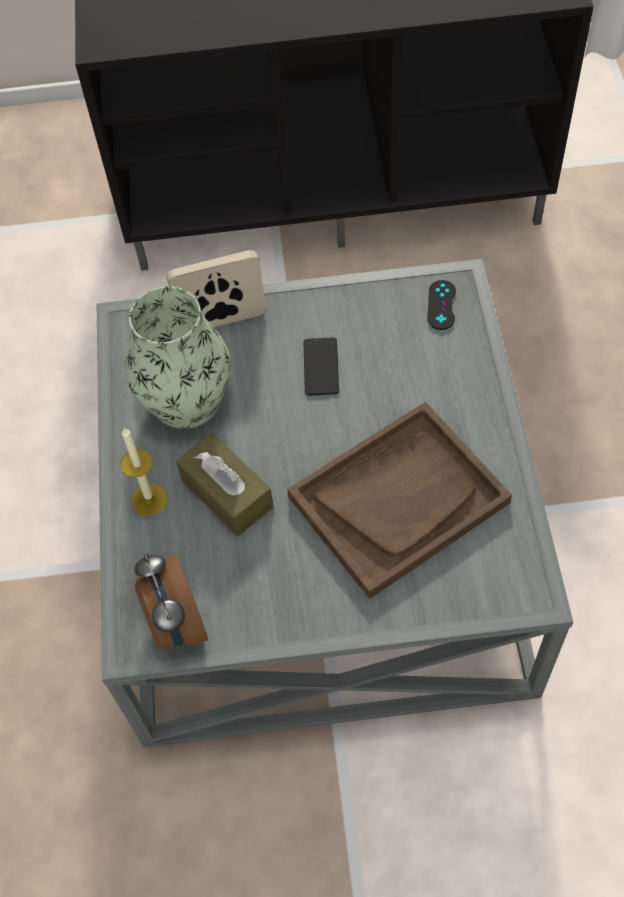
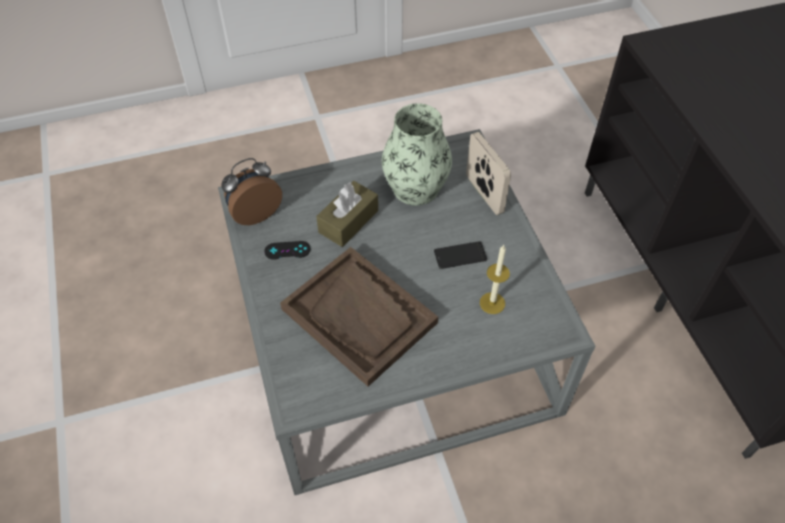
camera: 75 degrees right, 5 degrees down
candle [121,428,168,516] -> candle moved to [480,244,510,314]
black game controller [427,280,456,330] -> black game controller moved to [264,241,311,260]

